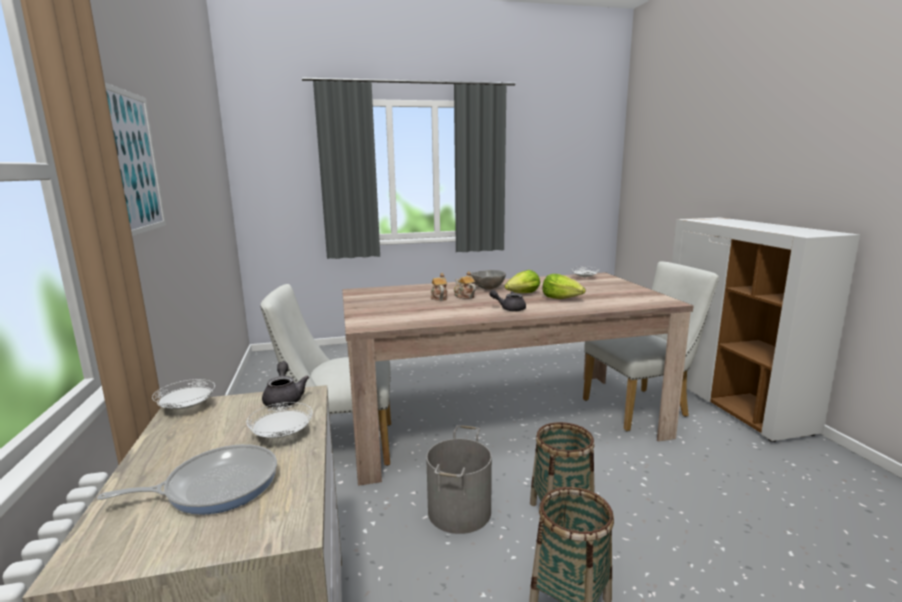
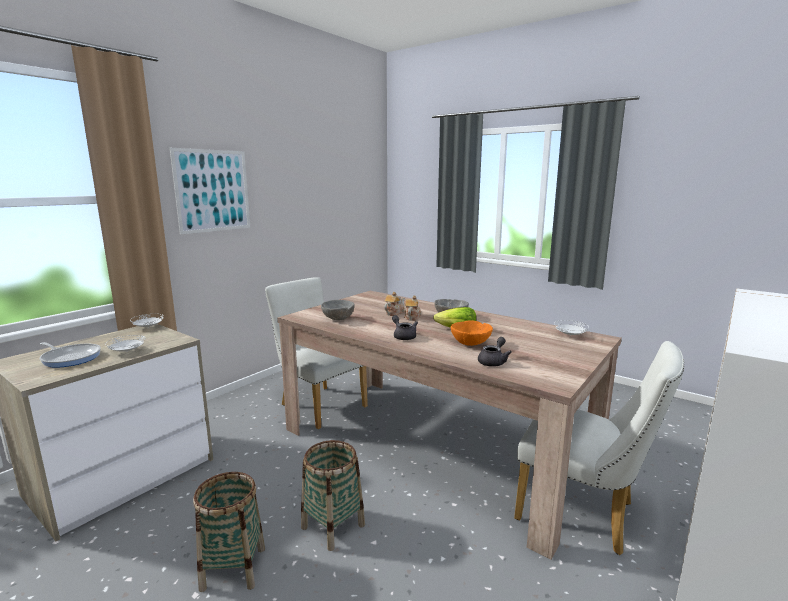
camera: 50 degrees right, 0 degrees up
grey teapot [262,362,309,408] -> grey teapot moved to [478,337,512,367]
grey bucket [426,425,492,534] -> none
lettuce [542,274,586,299] -> orange bowl [451,321,493,346]
none -> grey bowl [321,300,355,320]

